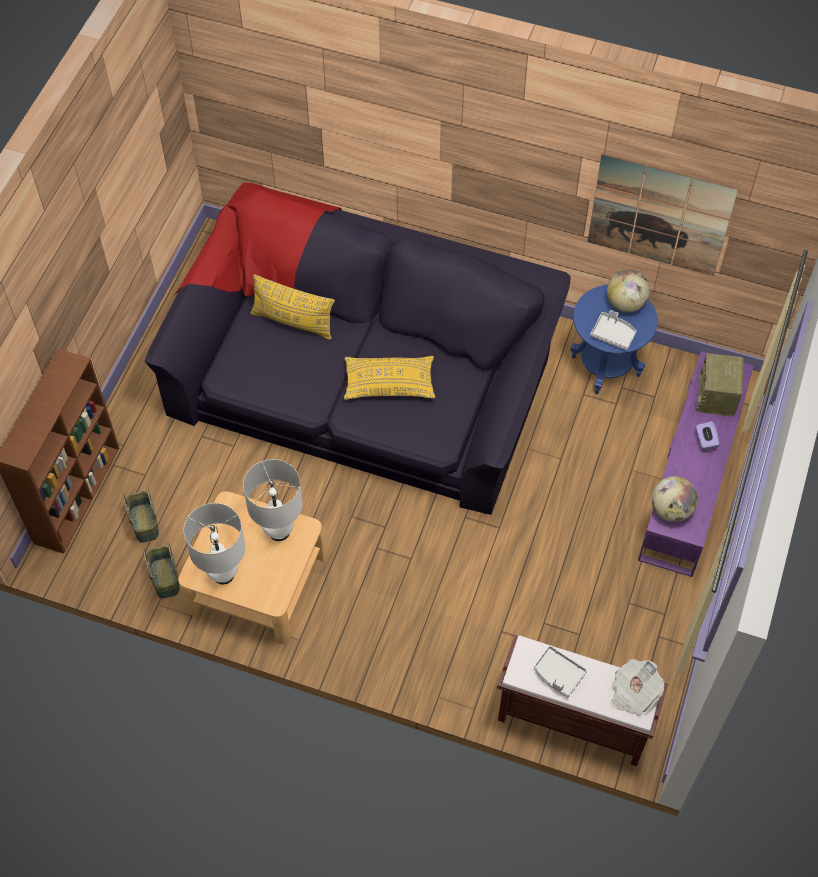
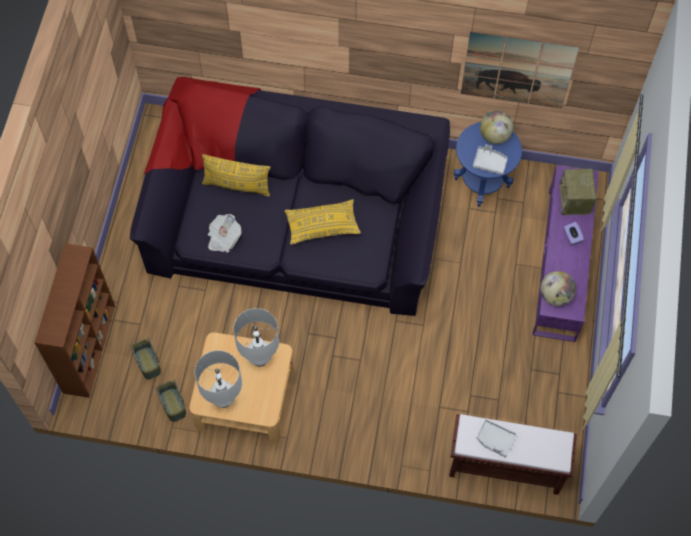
camera: 10 degrees left, 5 degrees up
newspaper [610,659,664,716] -> newspaper moved to [208,214,241,253]

